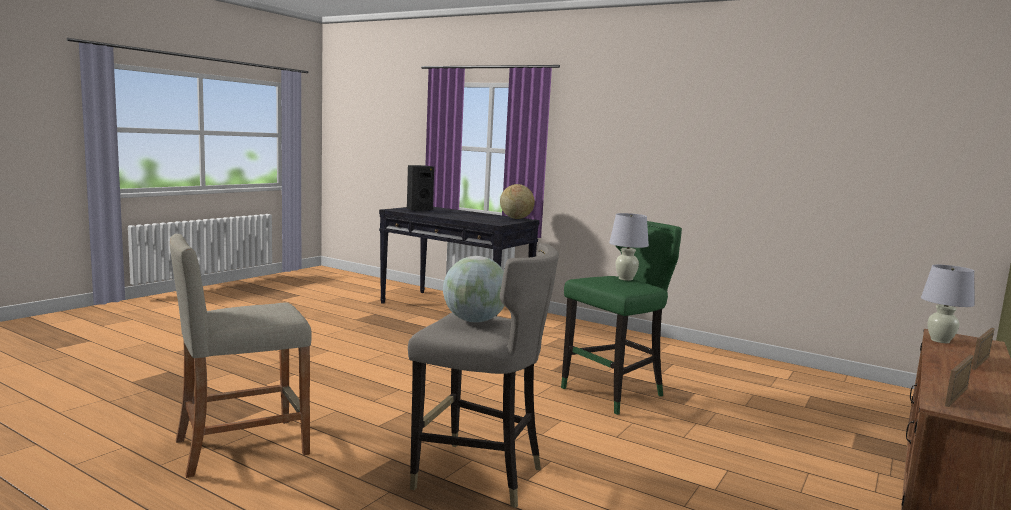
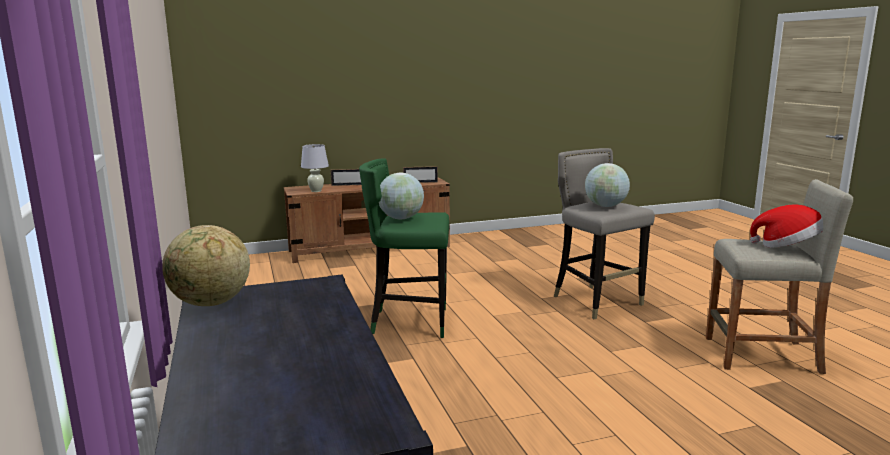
camera: 140 degrees left, 5 degrees up
black speaker [407,165,434,212] -> none
white table lamp [609,213,649,281] -> globe [379,173,424,219]
none -> hat [750,204,823,248]

